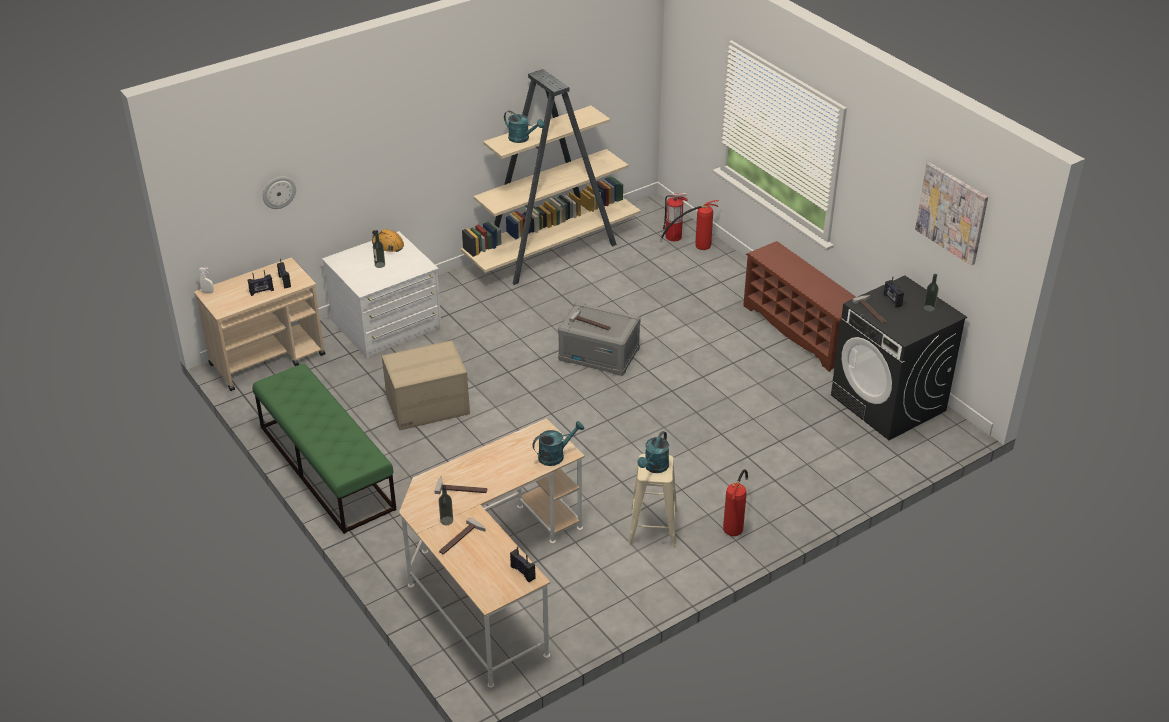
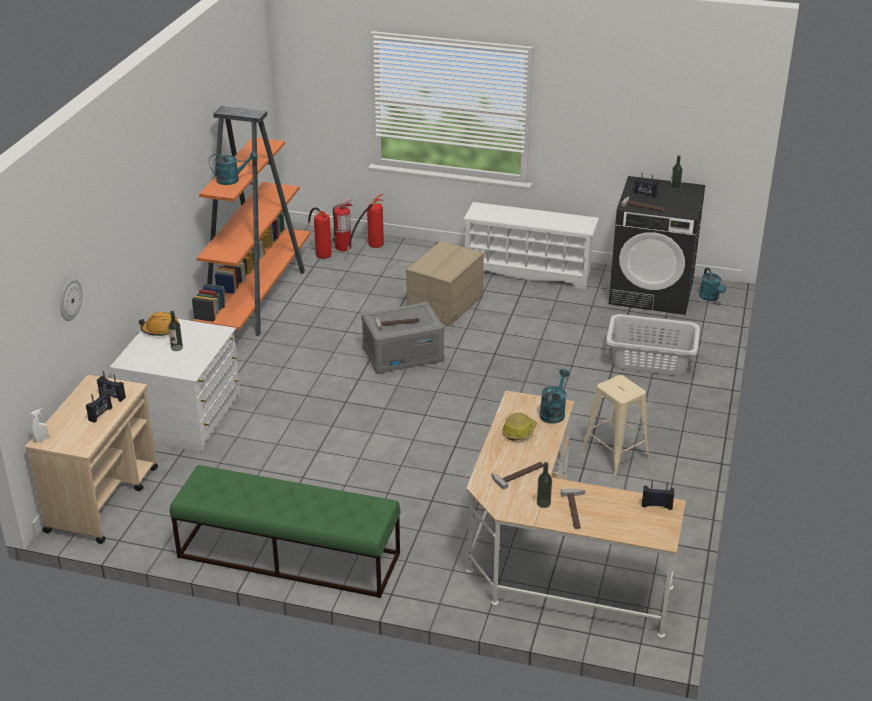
camera: 40 degrees left, 5 degrees down
cardboard box [382,340,470,430] -> cardboard box moved to [406,241,484,326]
beige bookcase [461,69,641,285] -> orange bookcase [192,106,311,336]
turquoise watering can [638,431,669,473] -> turquoise watering can moved to [700,268,726,301]
fire extinguisher [723,469,748,536] -> fire extinguisher moved to [308,207,332,259]
brown shoe rack [743,241,856,372] -> white shoe rack [463,202,599,290]
picture [915,162,988,266] -> none
none -> hard hat [502,412,537,441]
none -> grey laundry basket [606,314,700,376]

